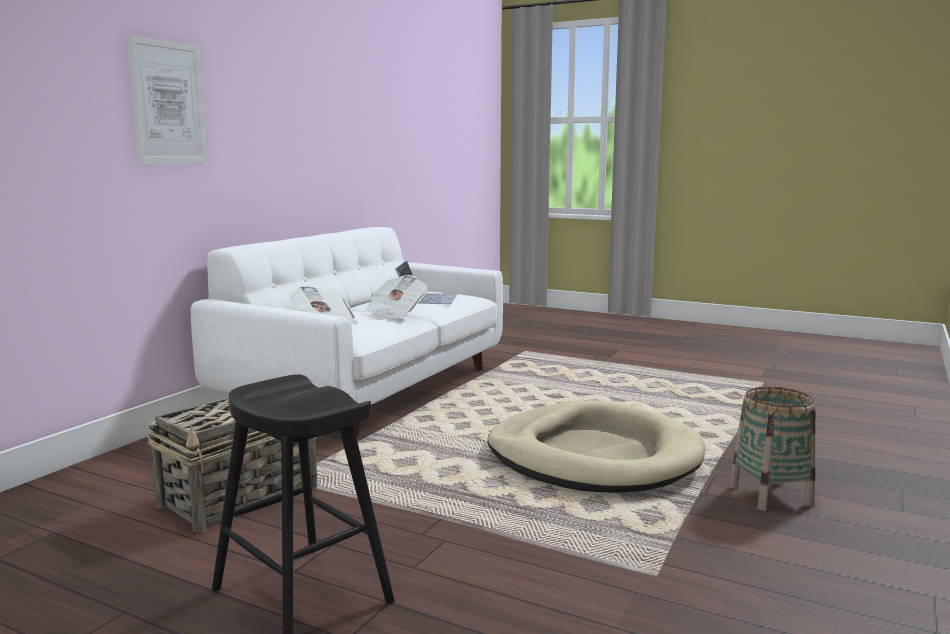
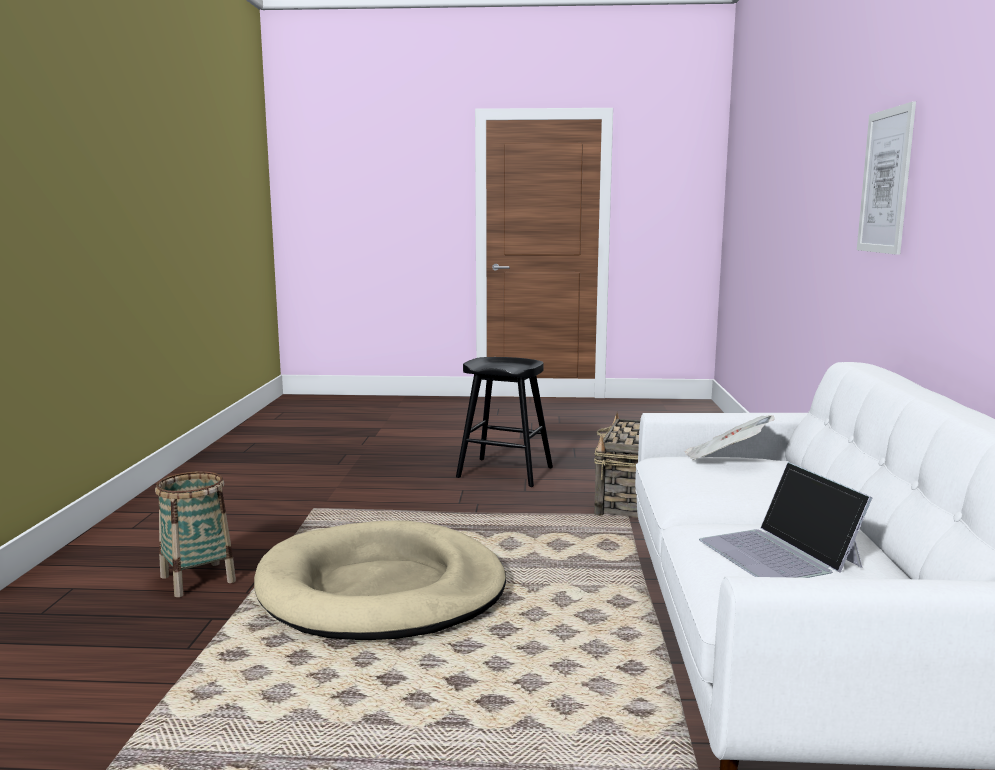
camera: 155 degrees right, 0 degrees up
newspaper [369,275,428,320] -> none

